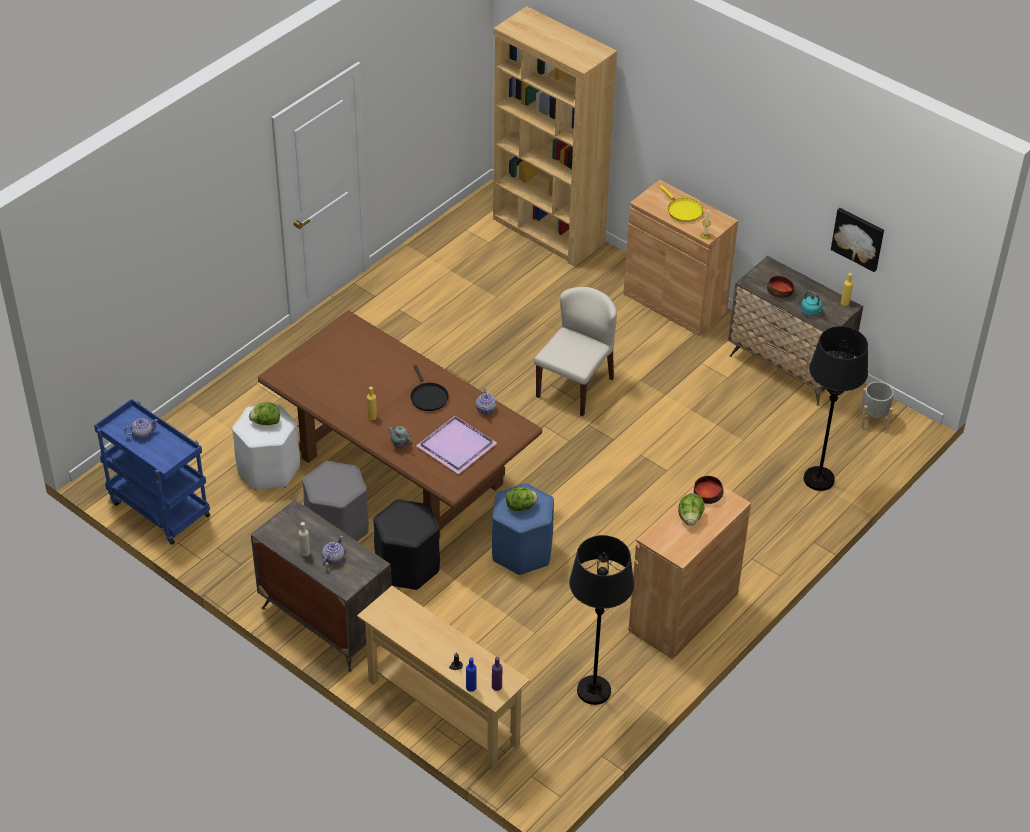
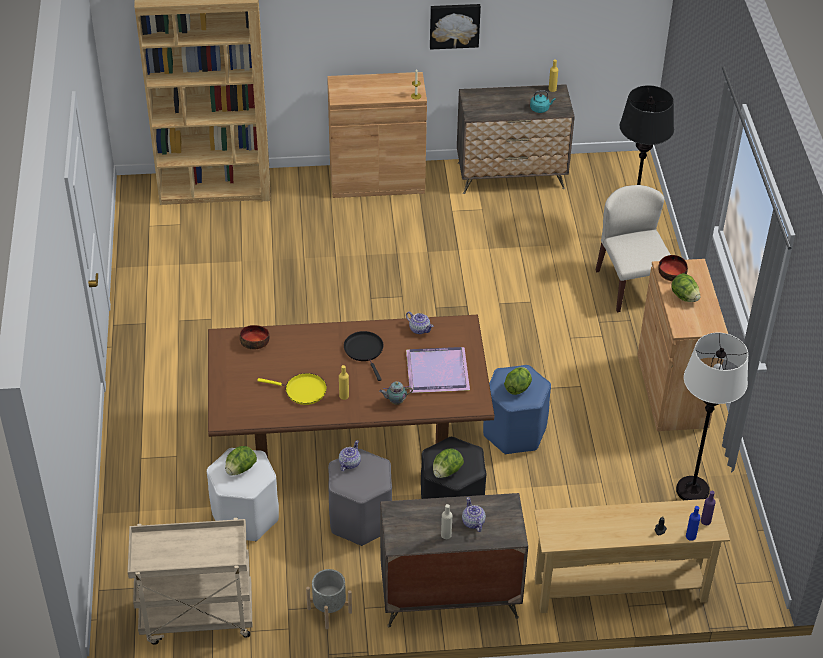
camera: 45 degrees left, 0 degrees up
blue cart [94,399,210,545] -> beige cart [128,518,252,645]
teapot [124,418,158,439] -> teapot moved to [339,440,361,471]
black frying pan [410,365,449,411] -> black frying pan turned 135 degrees counterclockwise [344,331,384,381]
beige chair [534,287,617,416] -> beige chair moved to [596,185,671,312]
black floor lamp [569,535,634,705] -> white floor lamp [676,333,748,500]
yellow frying pan [660,185,703,222] -> yellow frying pan moved to [257,373,327,405]
bowl [767,276,794,298] -> bowl moved to [240,325,269,350]
picture [831,208,884,272] -> picture moved to [430,4,481,50]
grey planter [860,381,894,431] -> grey planter moved to [306,569,352,629]
none -> lettuce [433,449,464,478]

